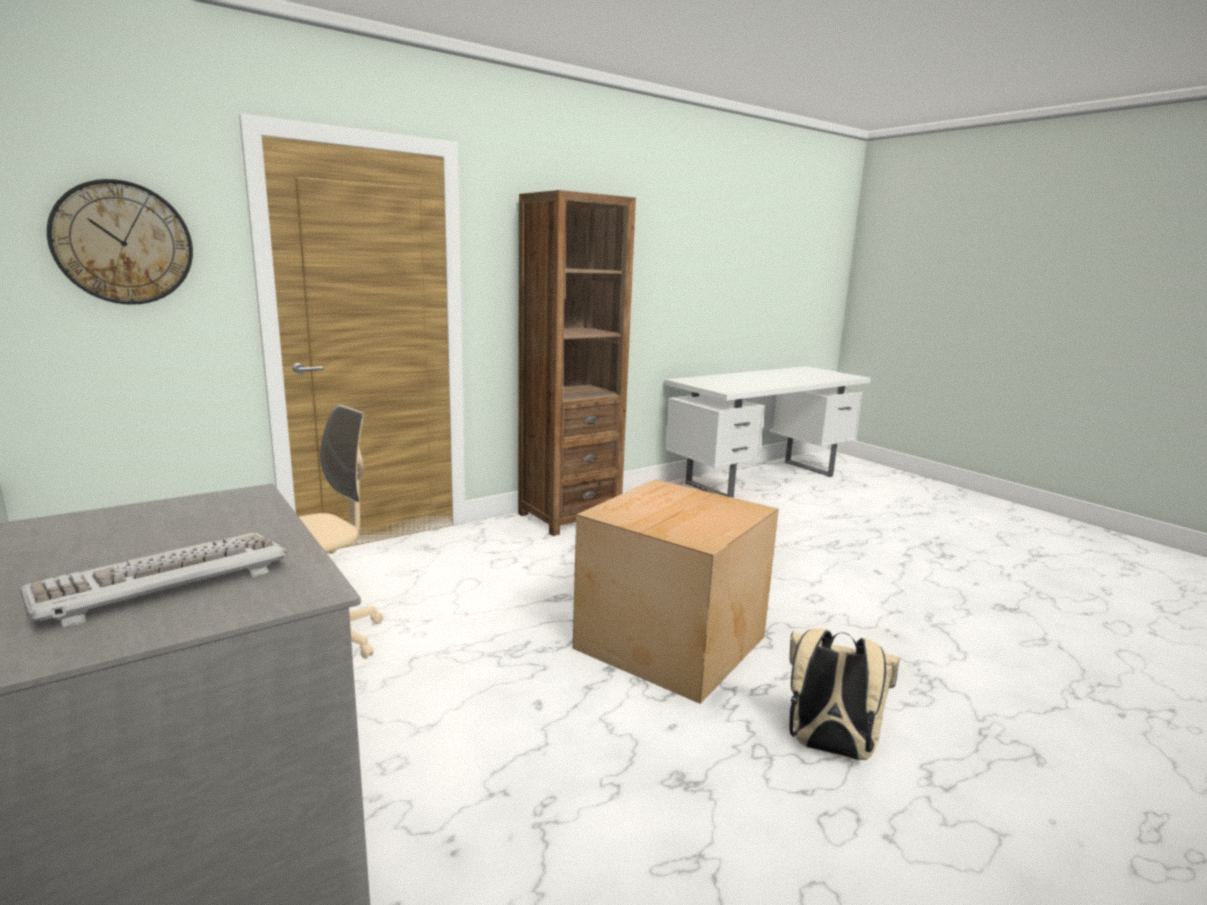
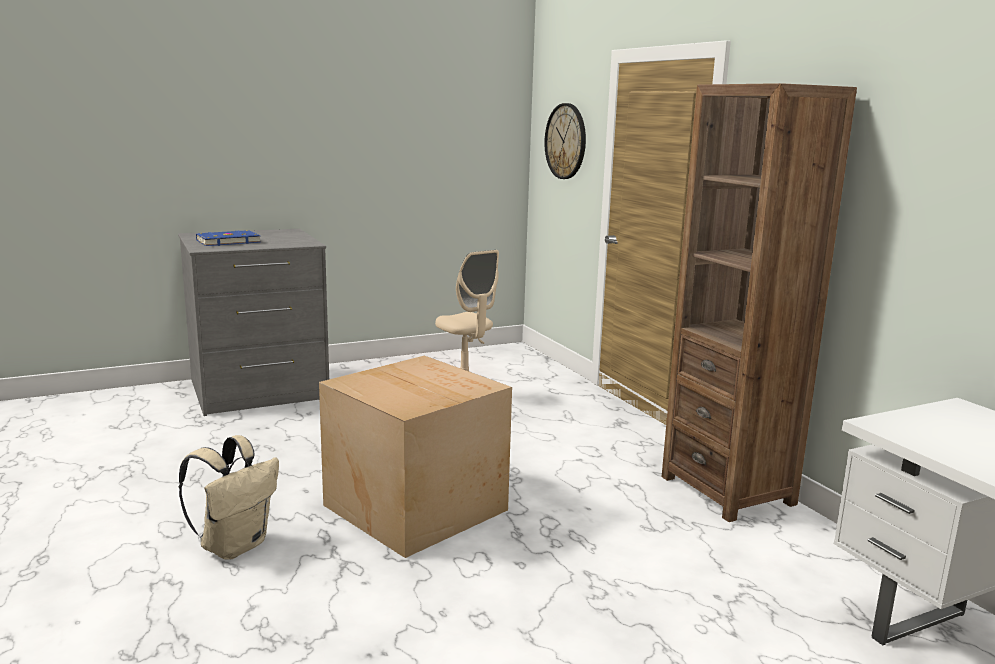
camera: 100 degrees right, 0 degrees up
keyboard [21,533,288,628] -> blue book [196,230,260,246]

